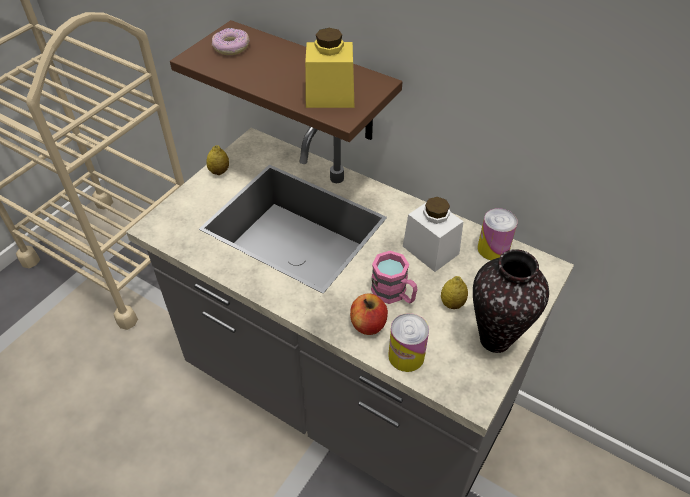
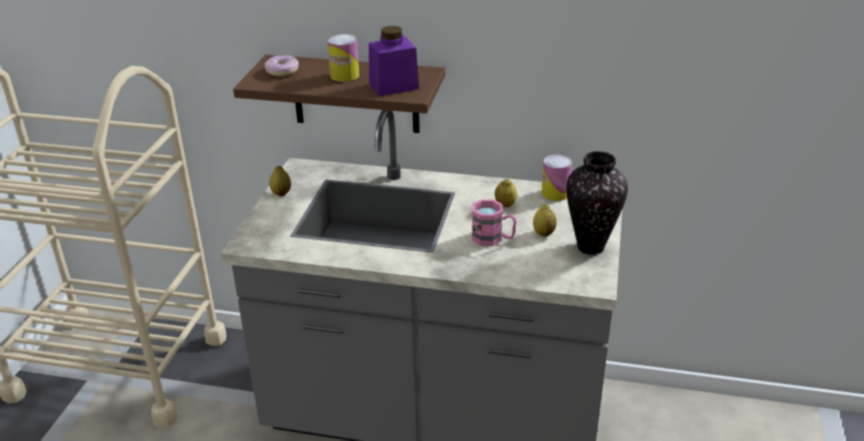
camera: 20 degrees left, 15 degrees down
yellow jar [305,28,354,108] -> purple jar [369,26,419,96]
apple [350,293,388,335] -> none
can [388,313,429,372] -> can moved to [327,34,359,82]
white jar [403,197,464,272] -> lemon [495,179,517,207]

